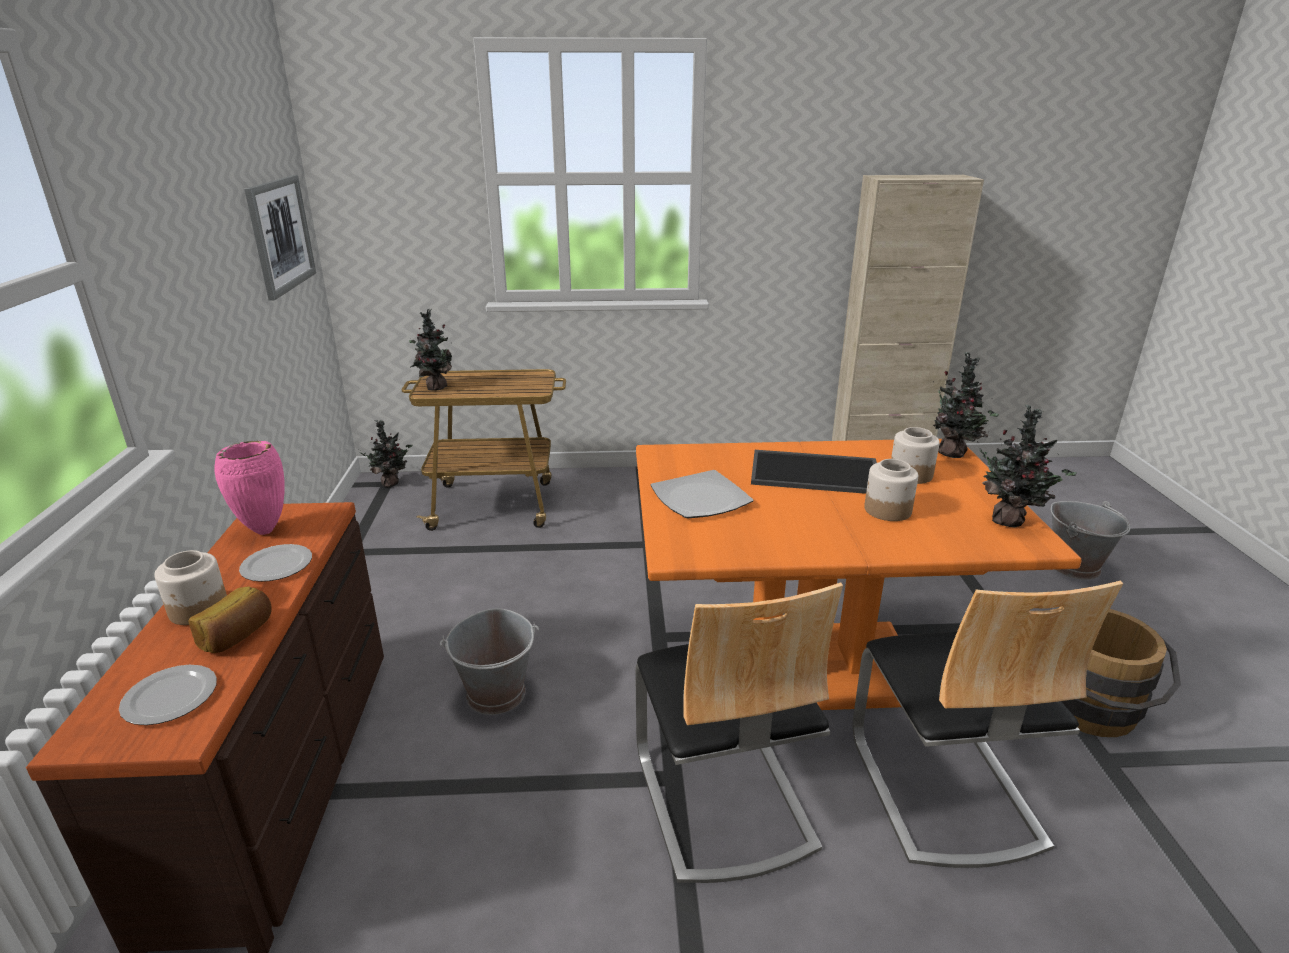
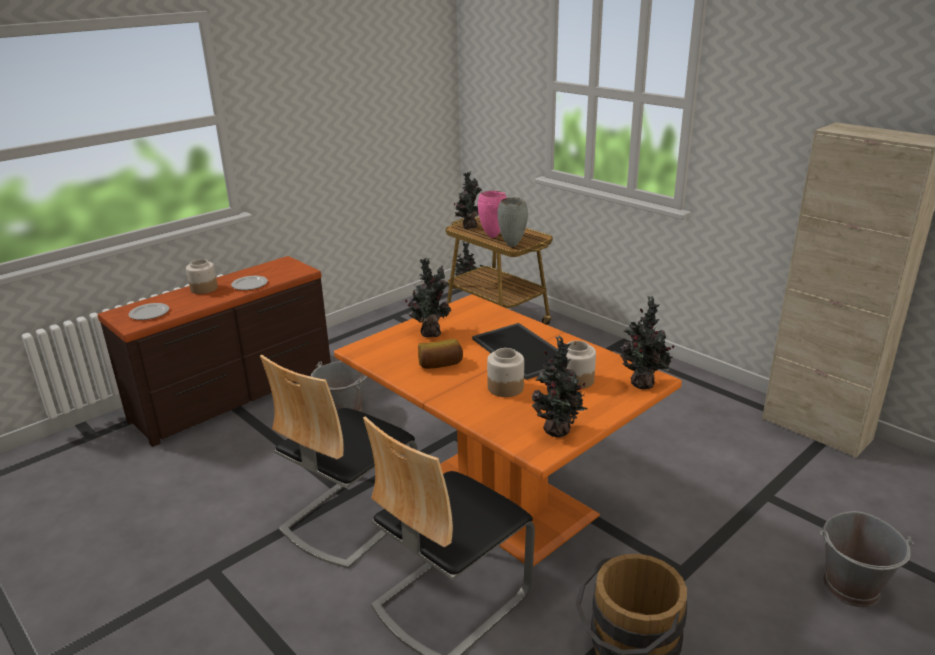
camera: 50 degrees right, 0 degrees up
bread [189,587,272,653] -> bread moved to [418,339,463,369]
pink vase [214,441,285,535] -> pink vase moved to [478,191,506,238]
picture [244,175,316,301] -> none
plate [650,470,754,518] -> potted plant [405,258,451,337]
none -> grey vase [497,197,528,247]

